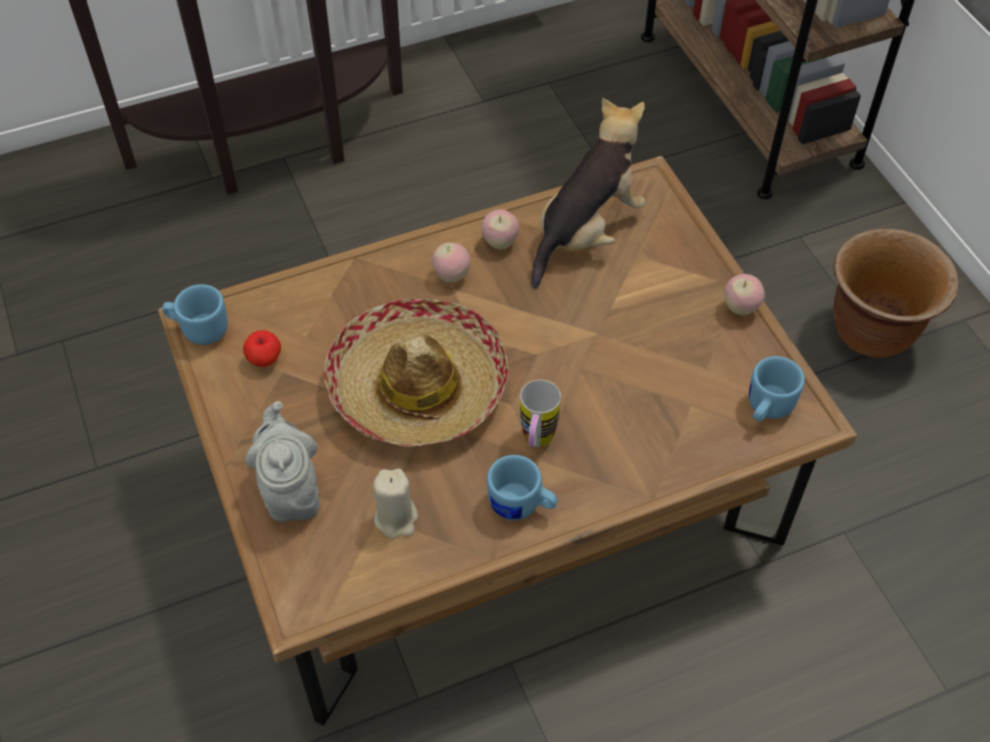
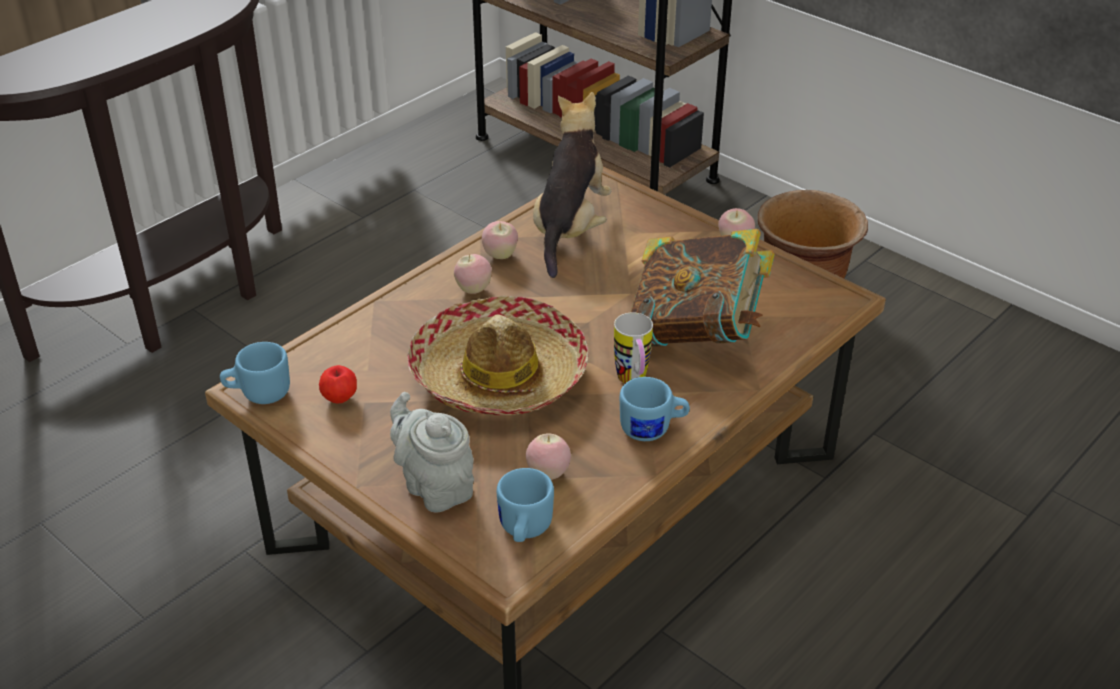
camera: 25 degrees left, 15 degrees down
beige candle [373,468,418,538] -> apple [526,433,571,480]
blue mug [749,356,805,421] -> blue mug moved to [497,468,554,542]
none -> book [630,229,775,347]

